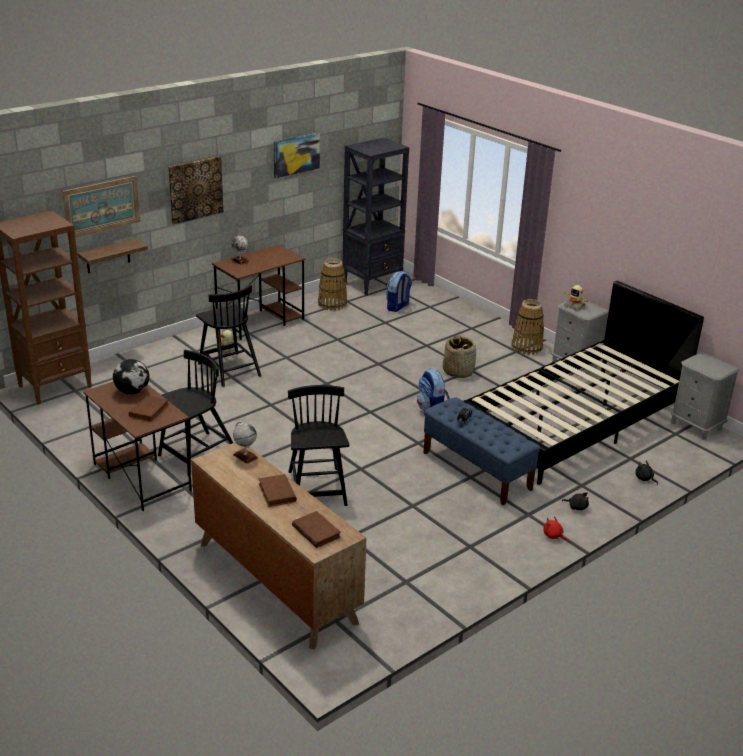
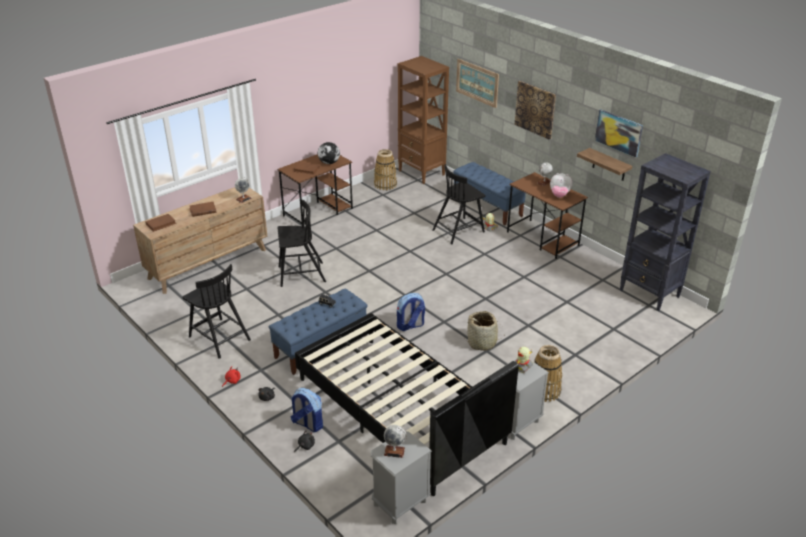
camera: 90 degrees right, 5 degrees up
shelf [77,238,148,273] -> shelf moved to [577,148,632,181]
black chair [158,350,233,472] -> black chair moved to [182,264,251,358]
basket [318,258,347,311] -> basket moved to [374,149,397,191]
backpack [386,271,412,312] -> backpack moved to [290,388,323,432]
none -> globe [384,425,407,458]
none -> blue bench [453,162,526,226]
none -> plush toy [550,173,572,198]

